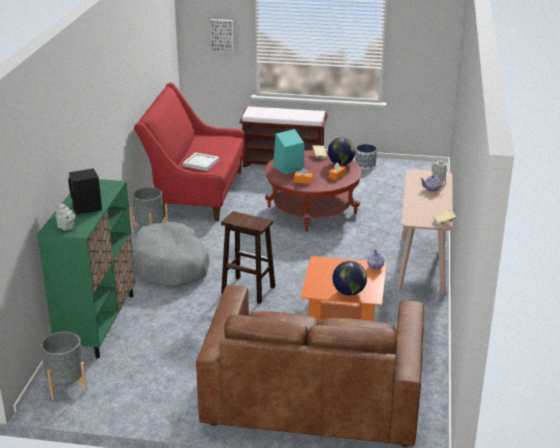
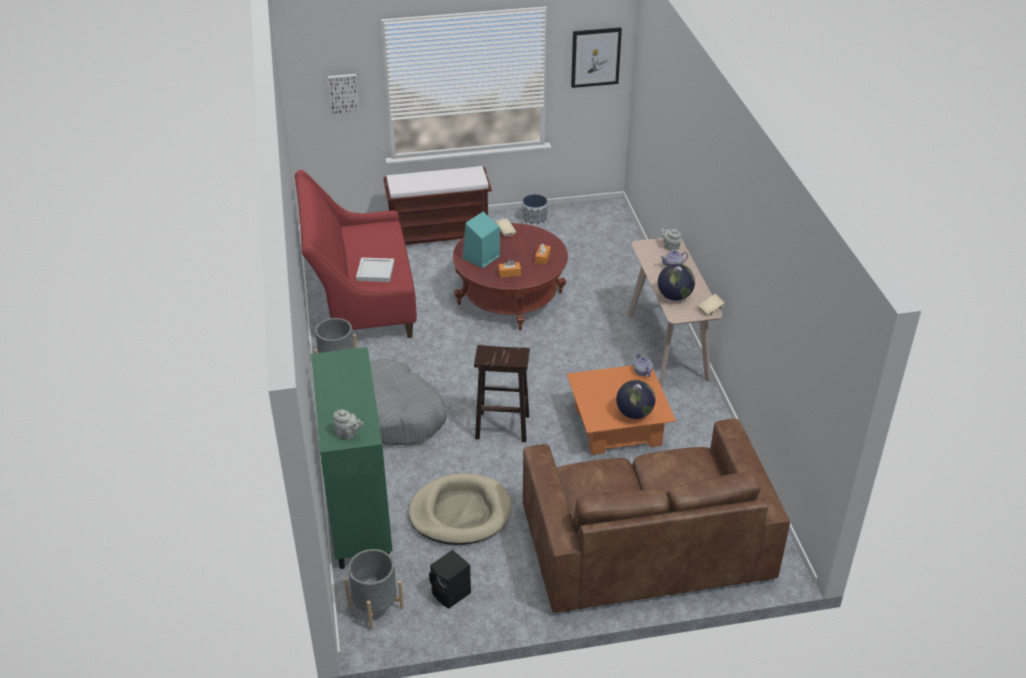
camera: 20 degrees left, 10 degrees up
black speaker [68,168,102,214] -> black speaker moved to [429,550,471,609]
globe [328,137,356,165] -> globe moved to [658,263,695,301]
none -> beige dog bed [409,473,512,545]
none -> picture [571,27,622,88]

